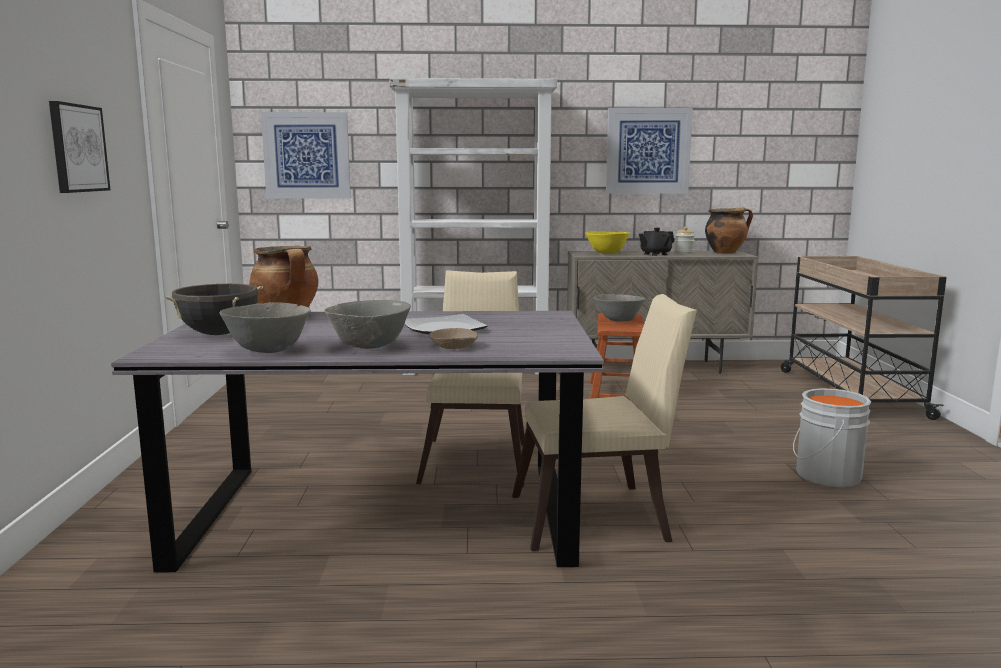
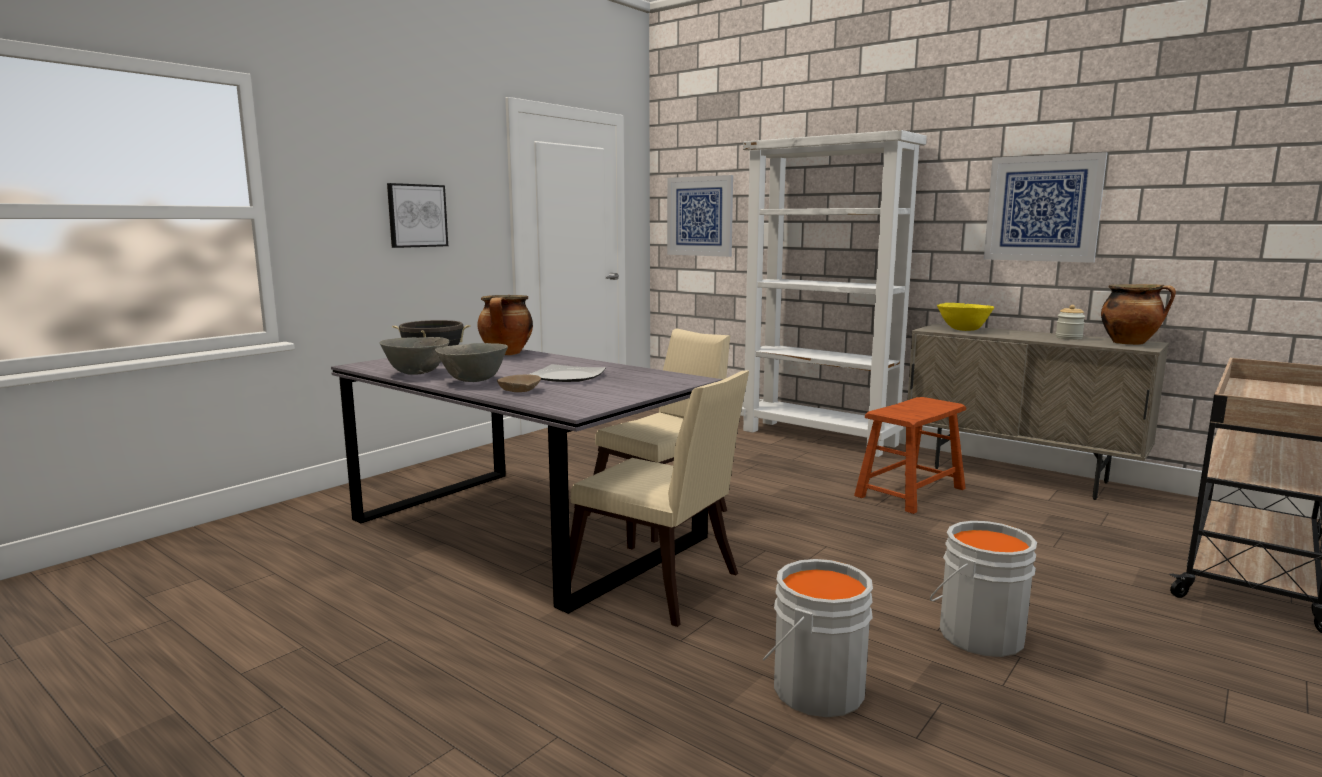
camera: 40 degrees right, 0 degrees up
grey bowl [594,294,645,322] -> none
black teapot [639,228,674,256] -> none
none -> grey bucket [763,559,873,717]

